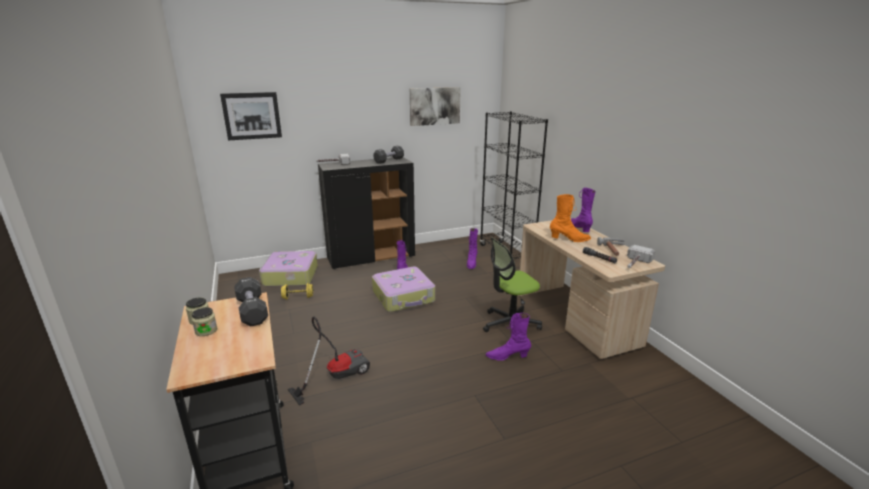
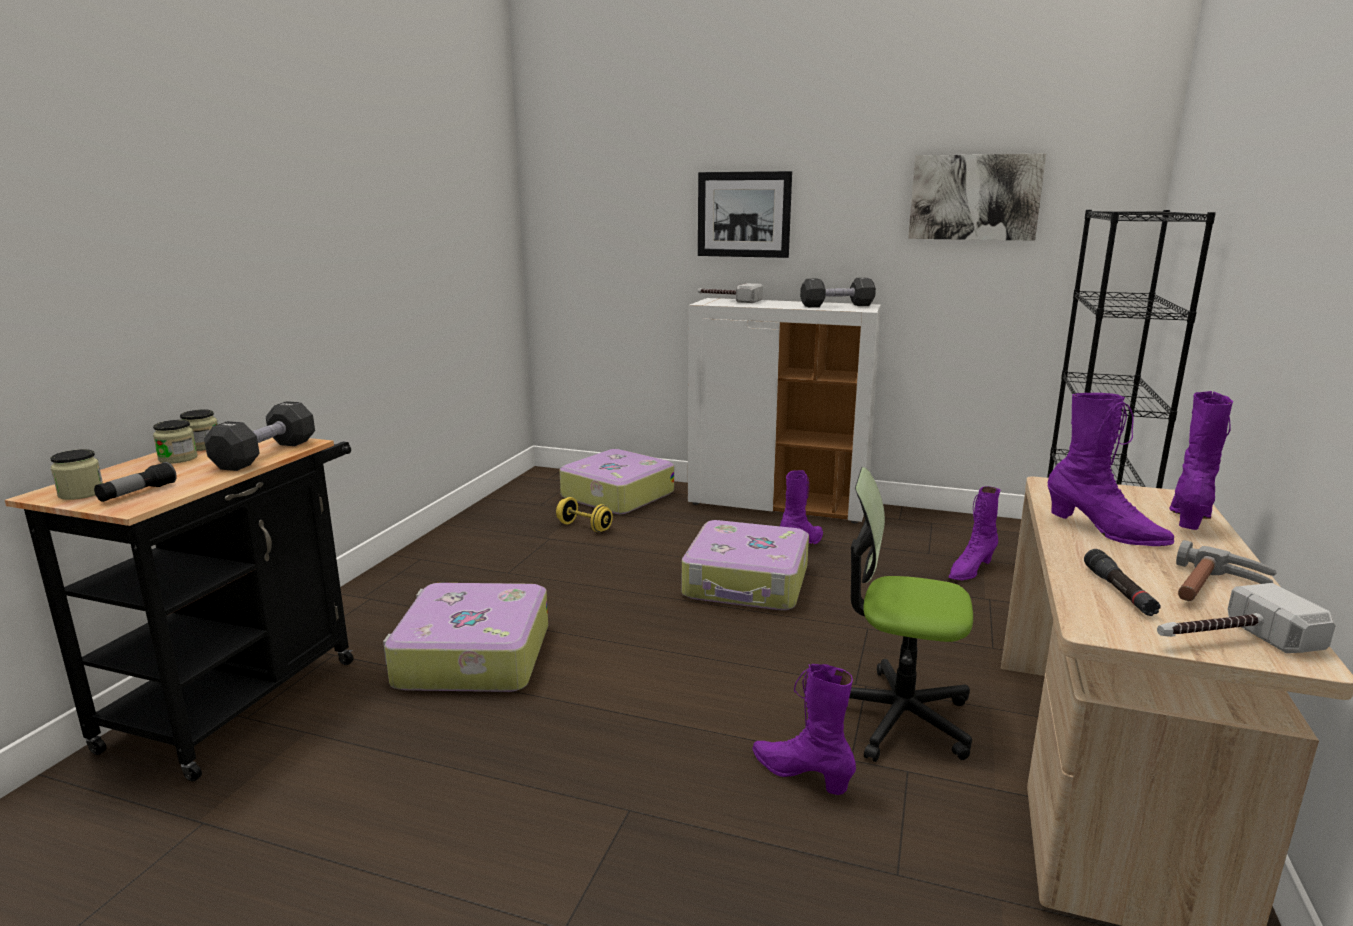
camera: 40 degrees right, 5 degrees down
picture [220,92,282,141] -> picture moved to [698,171,792,258]
vacuum cleaner [288,316,370,406] -> suitcase [383,583,548,692]
black cabinet [318,157,415,269] -> white cabinet [688,298,881,524]
orange boot [550,194,591,242] -> purple boot [1048,393,1174,546]
none -> jar [50,449,103,500]
none -> flashlight [94,462,177,502]

